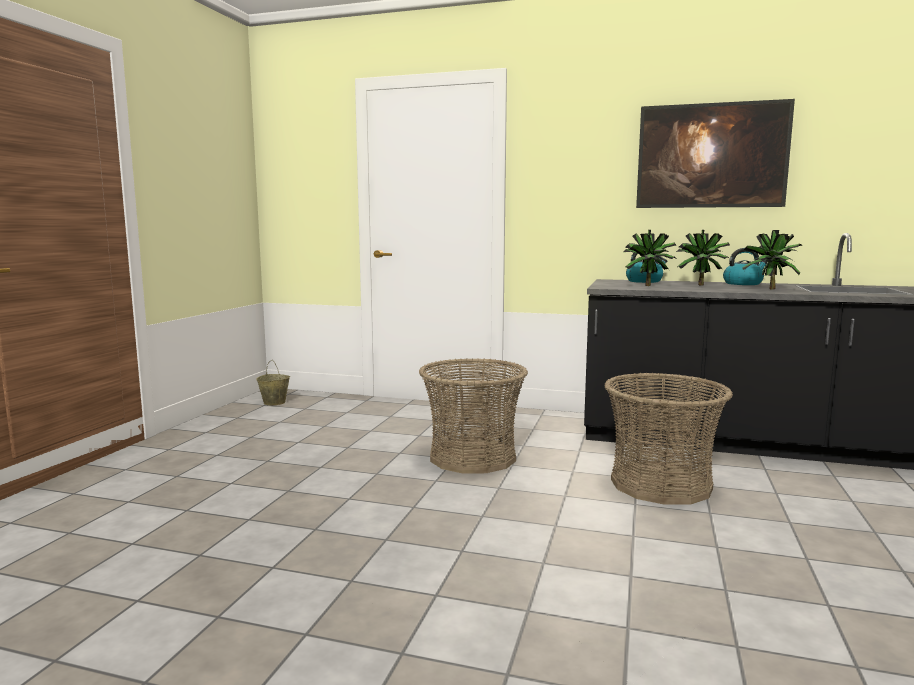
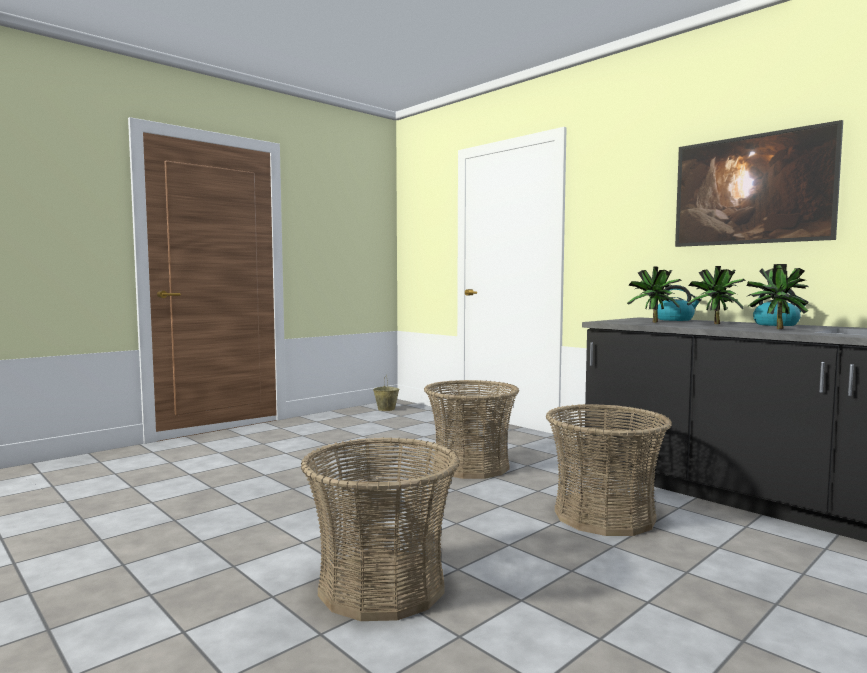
camera: 30 degrees right, 5 degrees down
none -> basket [301,437,460,621]

